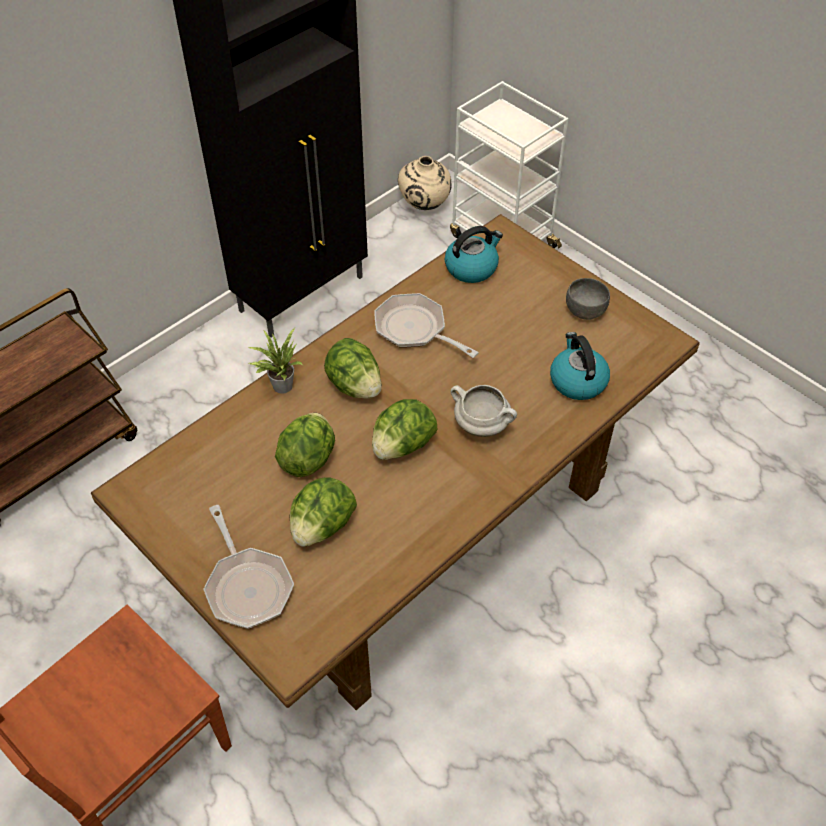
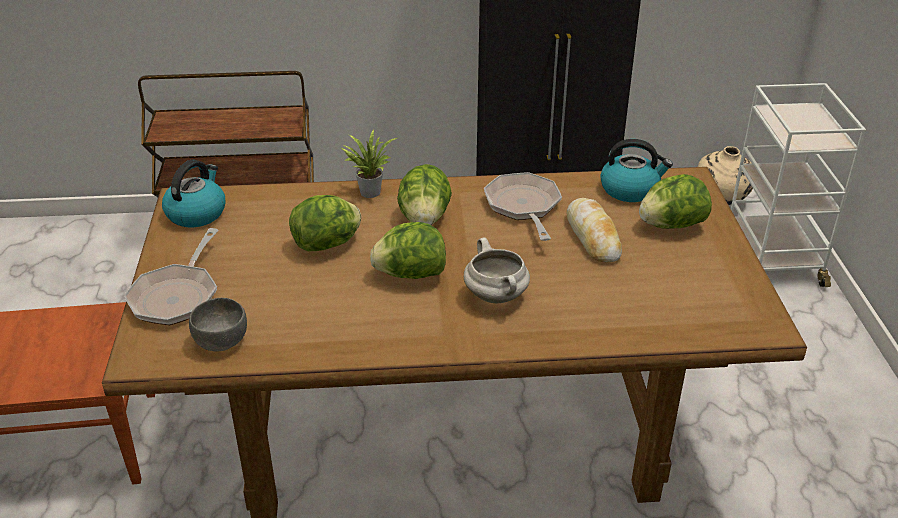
camera: 40 degrees right, 15 degrees down
lettuce [290,477,357,547] -> lettuce moved to [639,174,712,229]
kettle [550,332,610,400] -> kettle moved to [162,160,225,227]
grey bowl [566,278,610,320] -> grey bowl moved to [189,298,247,351]
none -> bread [567,198,622,263]

